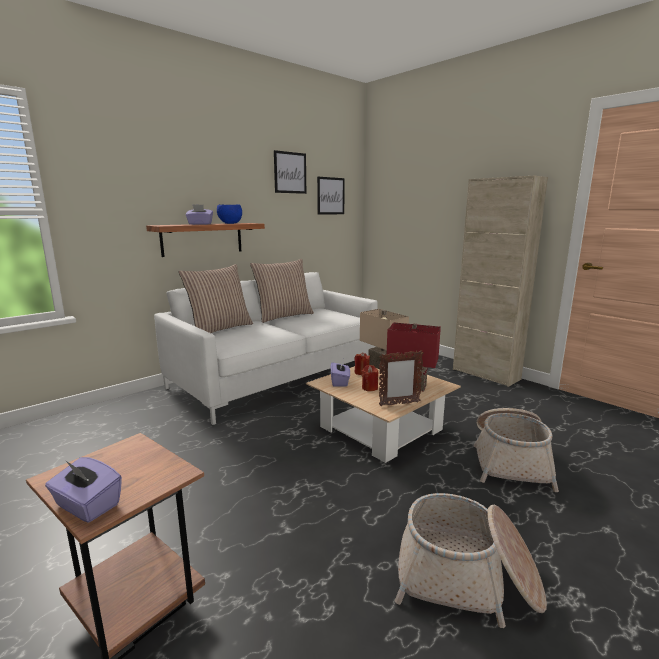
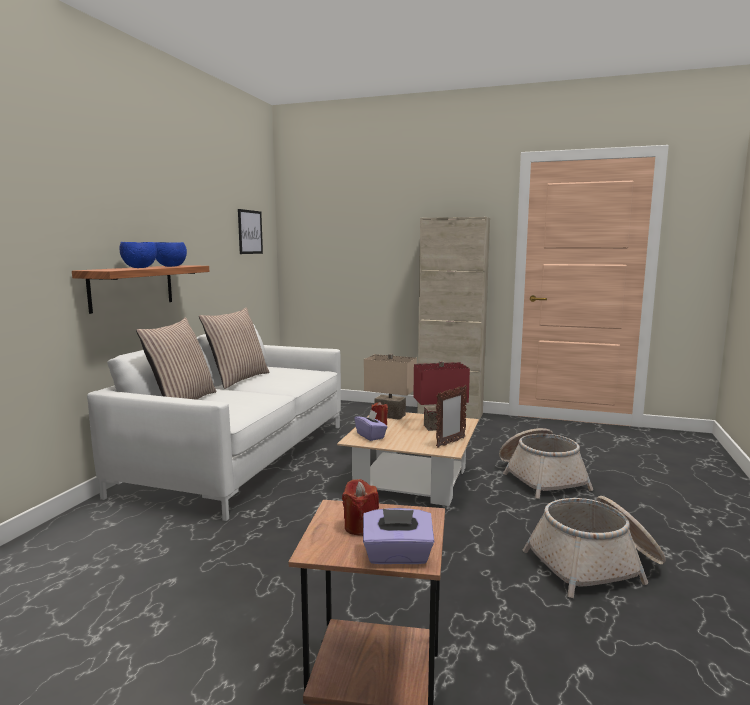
camera: 30 degrees left, 5 degrees down
purple tissue box [185,204,213,225] -> blue bowl [120,242,157,268]
picture [274,150,306,194] -> none
red candle [362,365,378,391] -> red candle moved to [342,479,379,536]

